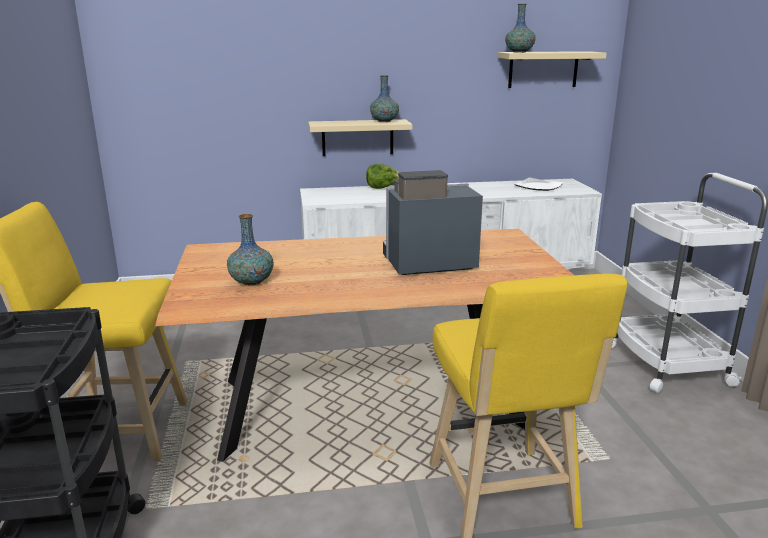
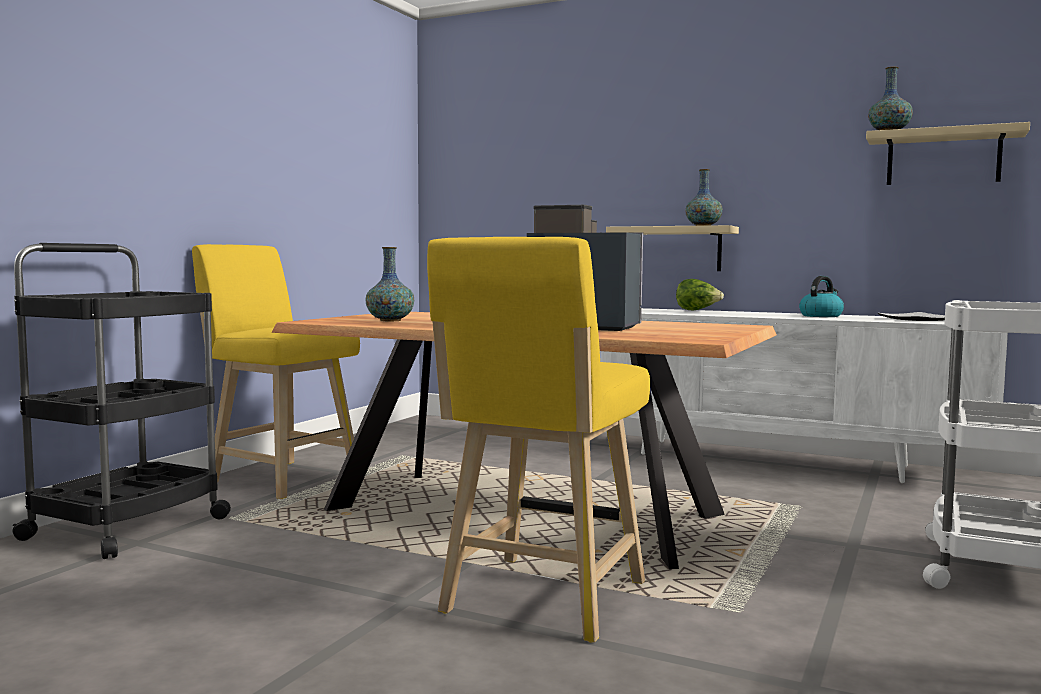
camera: 35 degrees right, 15 degrees down
none -> kettle [799,276,844,317]

